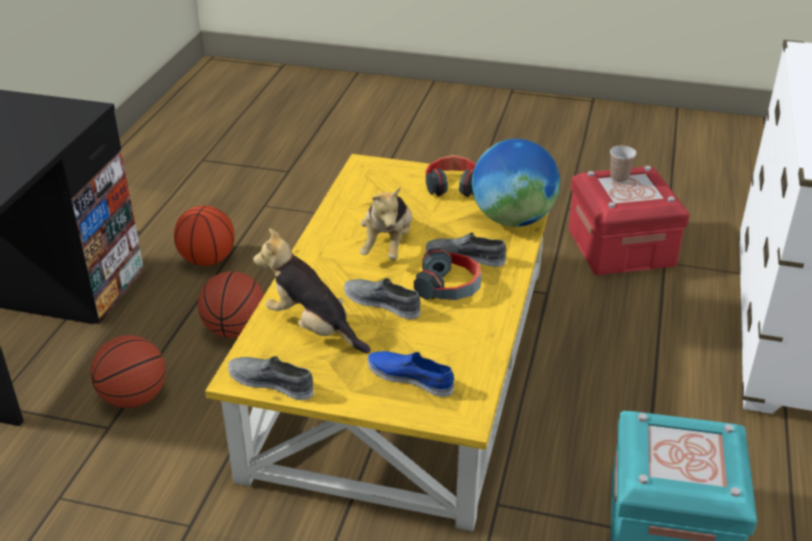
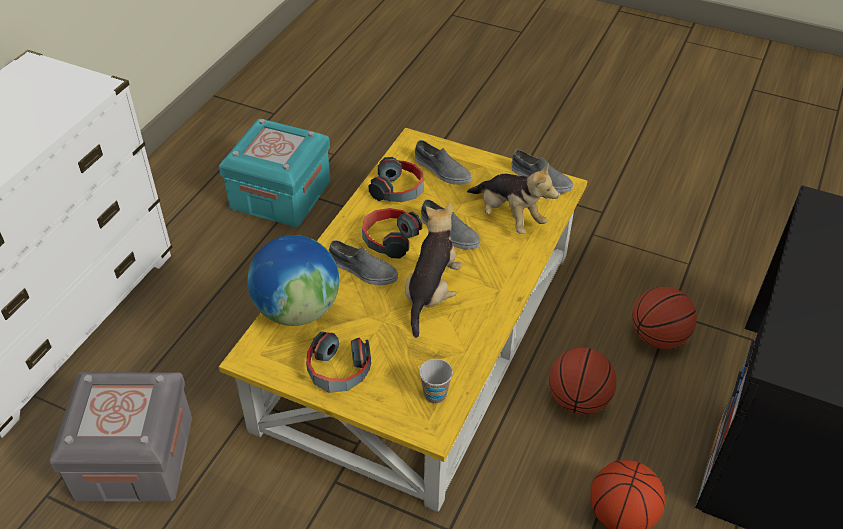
camera: 170 degrees left, 10 degrees up
blue shoe [368,351,454,397] -> grey shoe [415,140,471,185]
red storage box [568,166,690,275] -> grey storage box [49,372,192,501]
cup [610,146,637,182] -> cup moved to [419,359,453,404]
none -> headphones [368,157,424,202]

